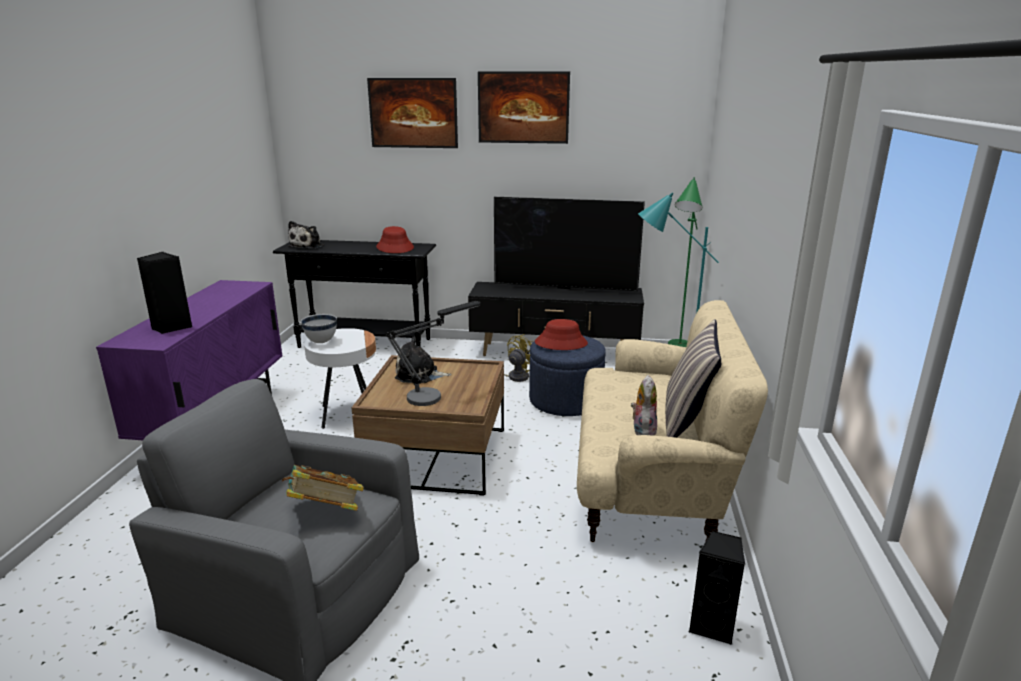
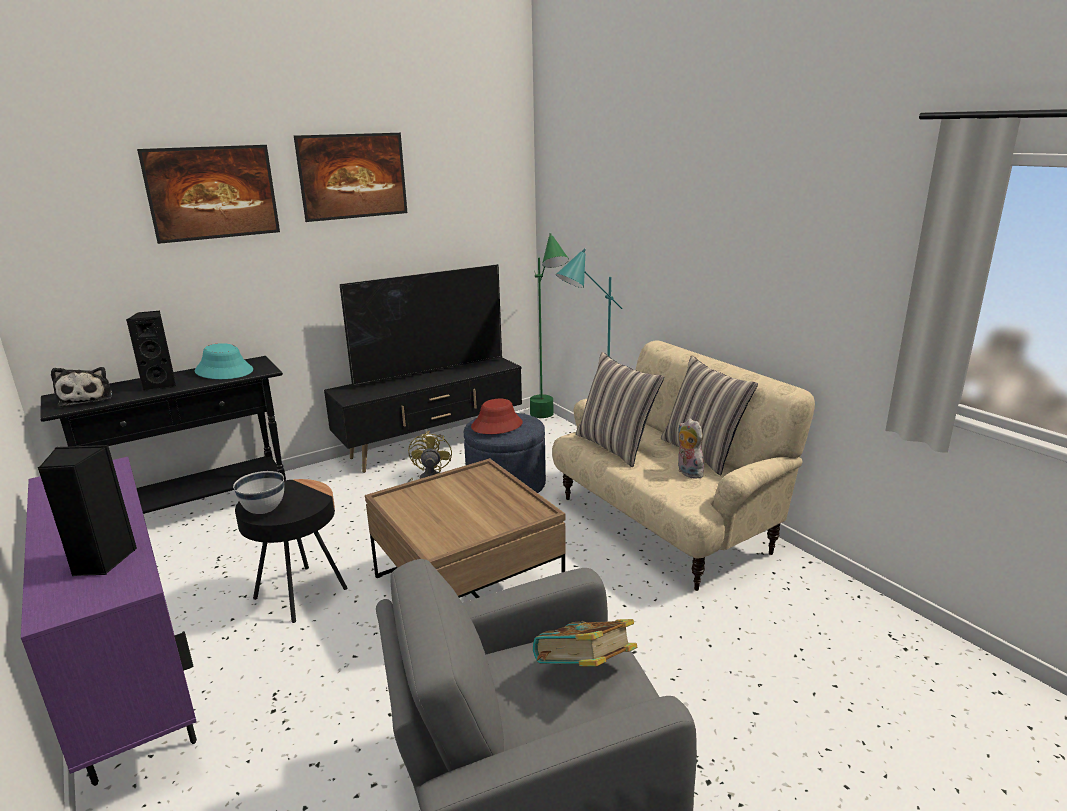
camera: 40 degrees left, 0 degrees up
white side table [304,328,376,429] -> black side table [235,479,347,623]
red hat [376,226,414,253] -> turquoise hat [195,343,253,379]
table lamp [385,301,480,406] -> none
plush toy [395,336,452,383] -> none
black speaker [689,531,745,645] -> black speaker moved to [126,311,176,391]
none -> pillow [576,352,664,467]

